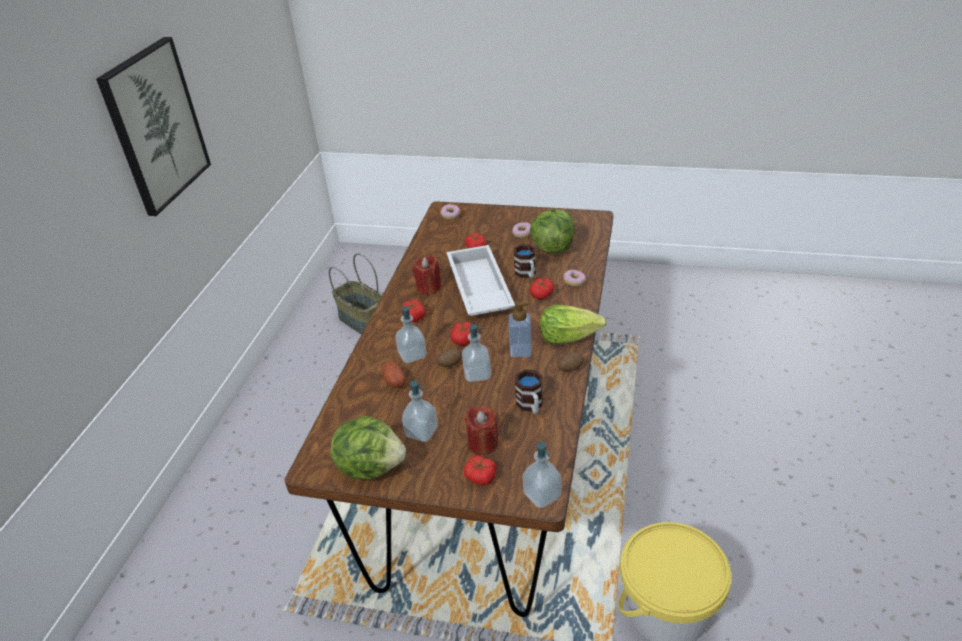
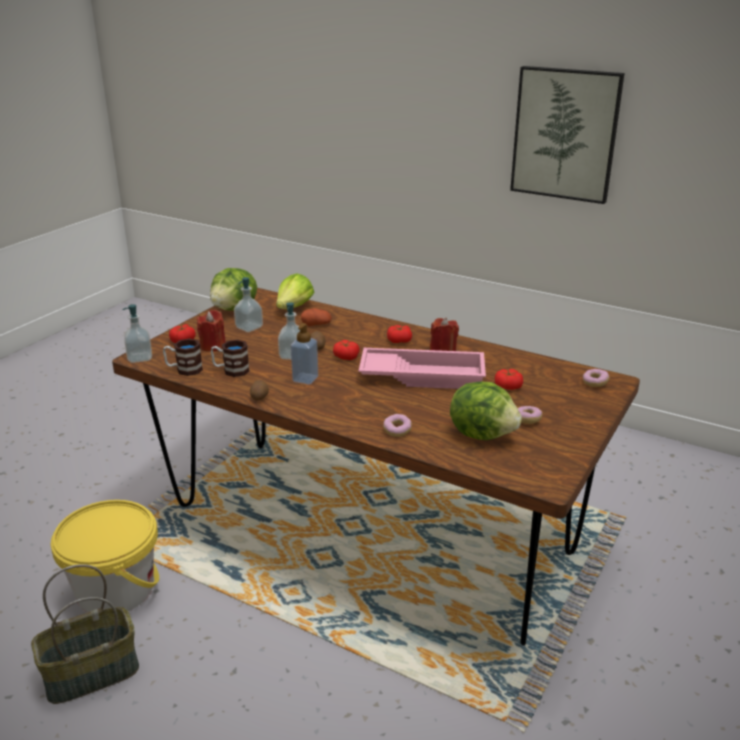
camera: 105 degrees right, 10 degrees down
basket [329,253,382,334] -> basket moved to [31,564,139,704]
soap dispenser [395,306,426,363] -> none
white tray [446,245,515,316] -> pink tray [359,348,486,389]
mug [514,245,536,278] -> mug moved to [163,339,203,376]
tomato [530,278,554,299] -> none
lettuce [540,305,607,345] -> lettuce moved to [276,274,314,309]

